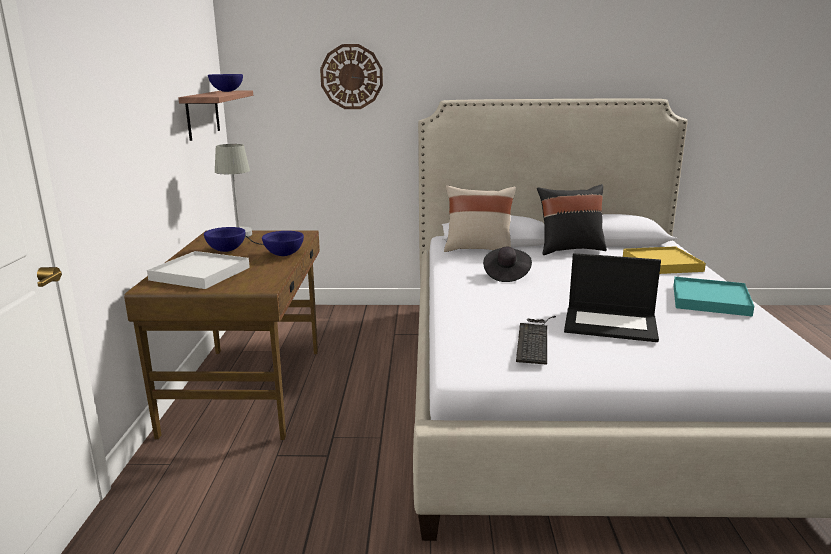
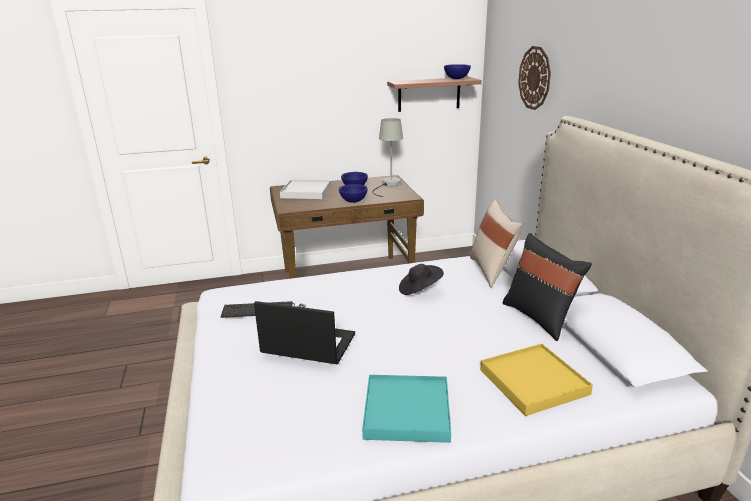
camera: 75 degrees right, 5 degrees up
laptop [564,253,661,342] -> laptop turned 105 degrees clockwise [254,301,355,364]

